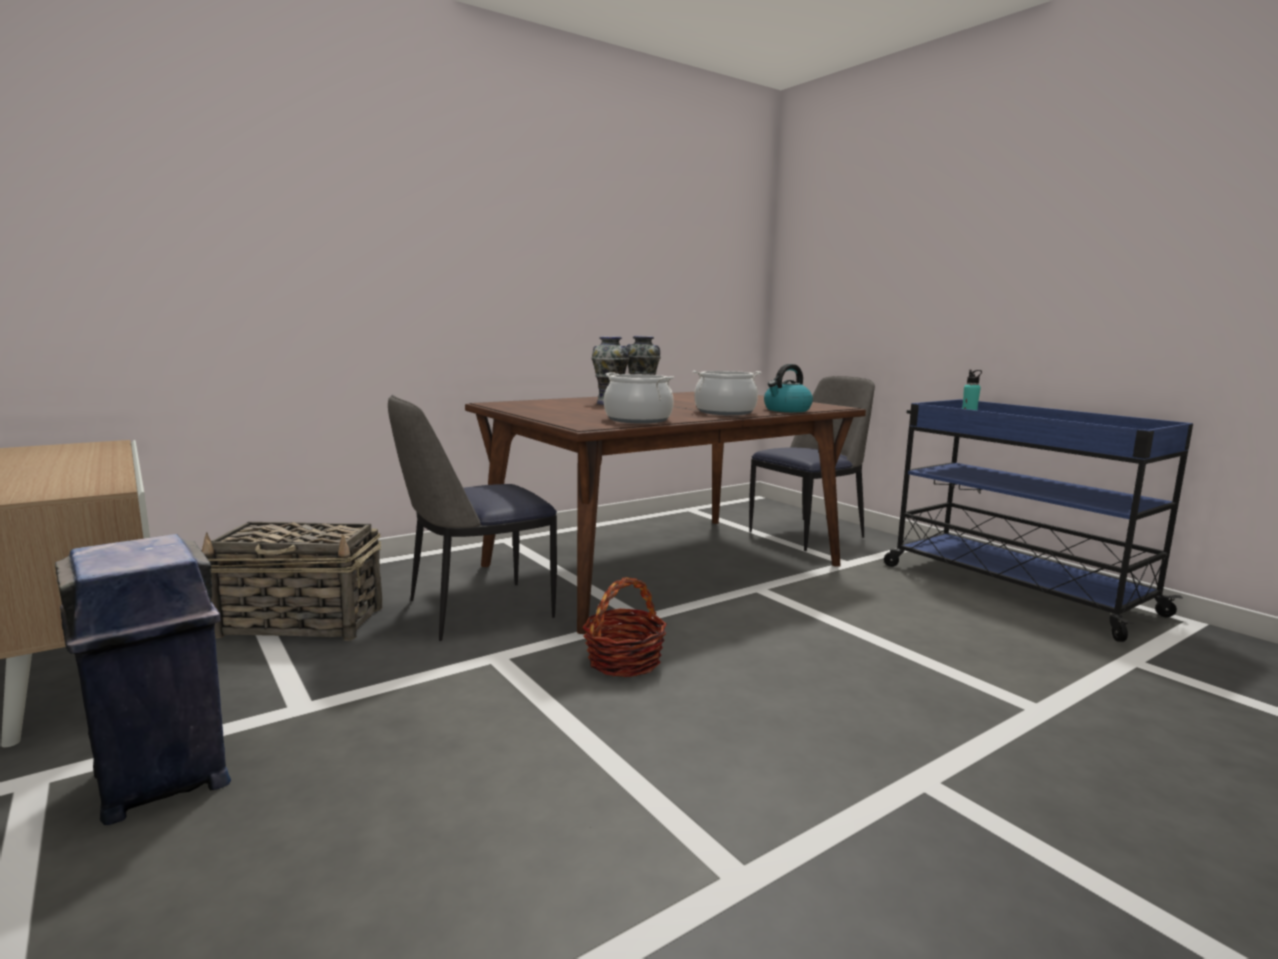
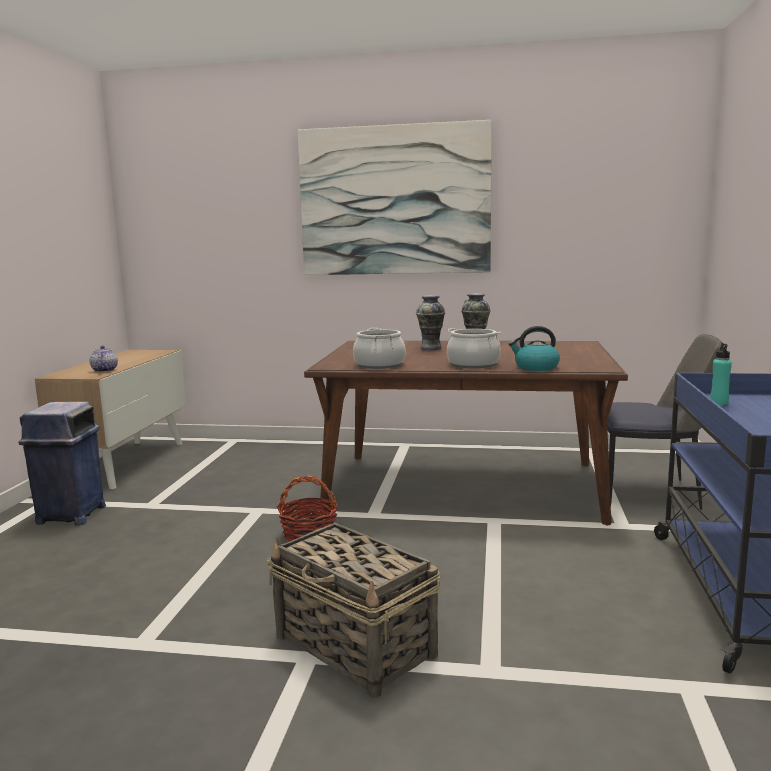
camera: 45 degrees right, 0 degrees up
basket [202,522,382,641] -> basket moved to [266,523,440,699]
chair [388,395,557,641] -> none
none -> teapot [89,345,118,372]
none -> picture [297,120,492,275]

